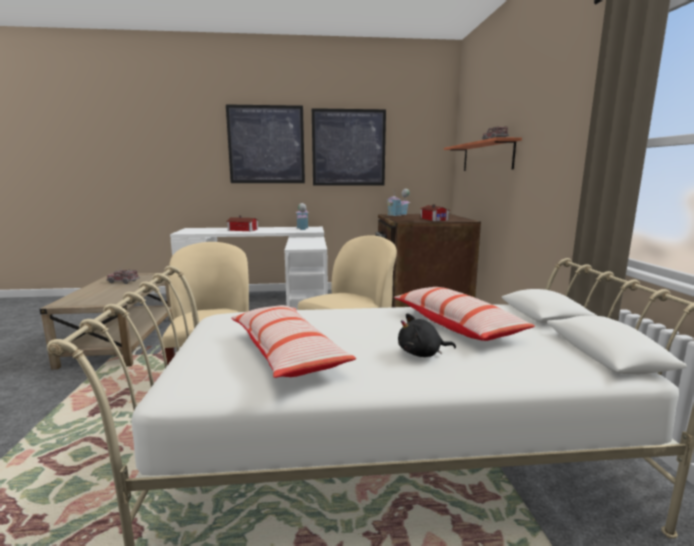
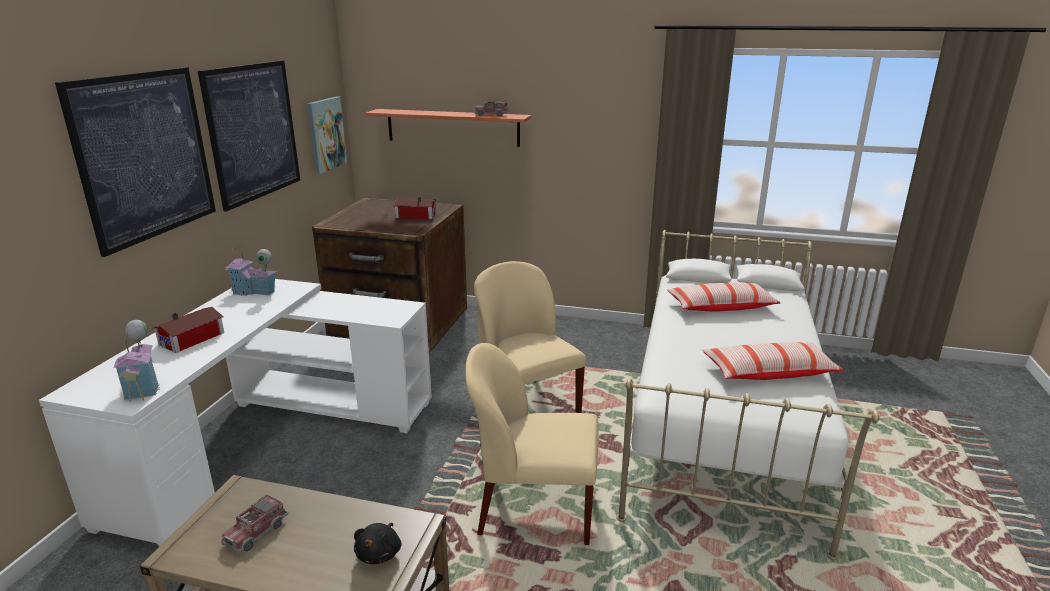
camera: 70 degrees left, 10 degrees up
toy house [386,187,410,216] -> toy house moved to [114,320,160,401]
black plush toy [398,313,456,357] -> black plush toy moved to [354,523,401,564]
none -> picture [307,96,347,174]

